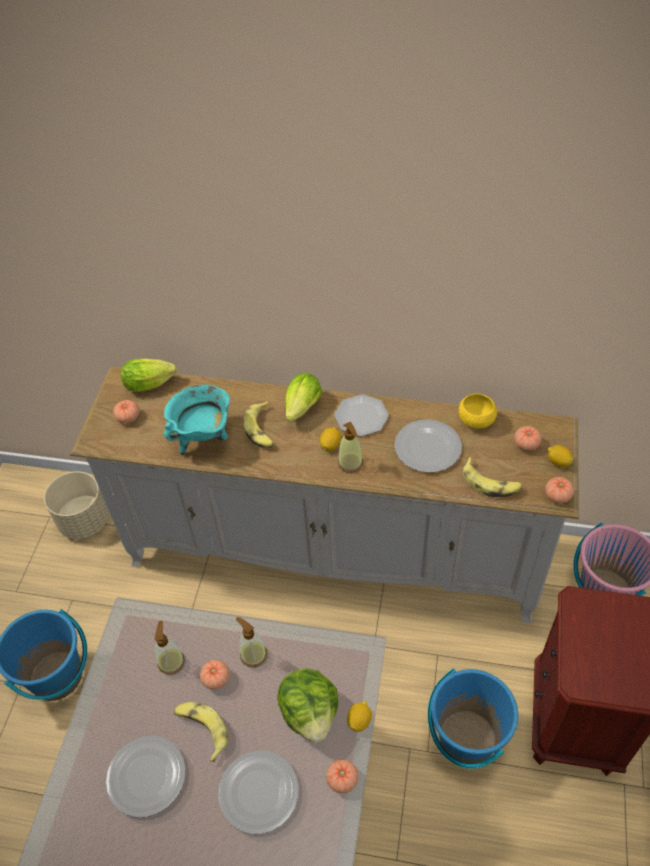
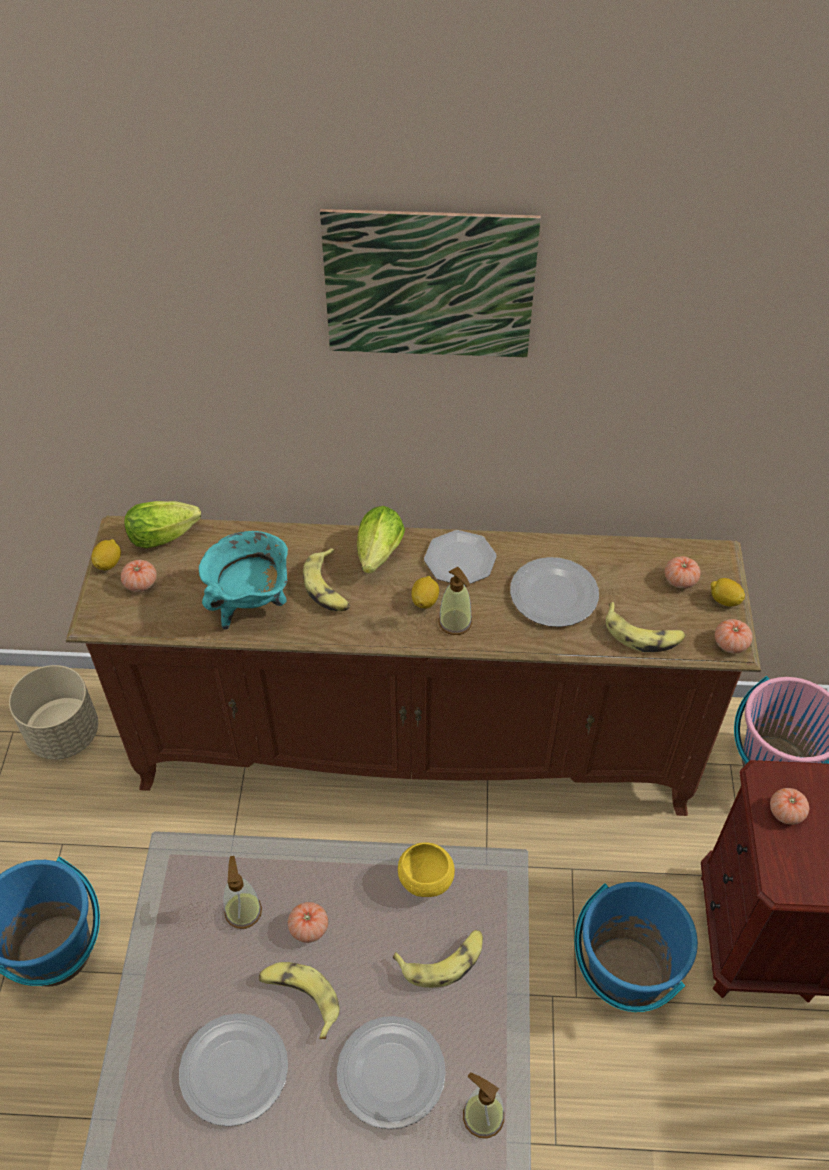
camera: 10 degrees left, 0 degrees up
grey cabinet [70,367,579,624] -> brown cabinet [66,516,761,816]
soap dispenser [236,617,267,667] -> soap dispenser moved to [463,1072,504,1138]
lettuce [277,668,338,743] -> banana [393,930,483,988]
tomato [326,759,358,793] -> tomato moved to [770,788,809,825]
lemon [347,701,372,732] -> lemon moved to [92,539,121,570]
yellow bowl [459,393,497,428] -> yellow bowl moved to [398,842,455,897]
none -> picture [320,209,541,358]

